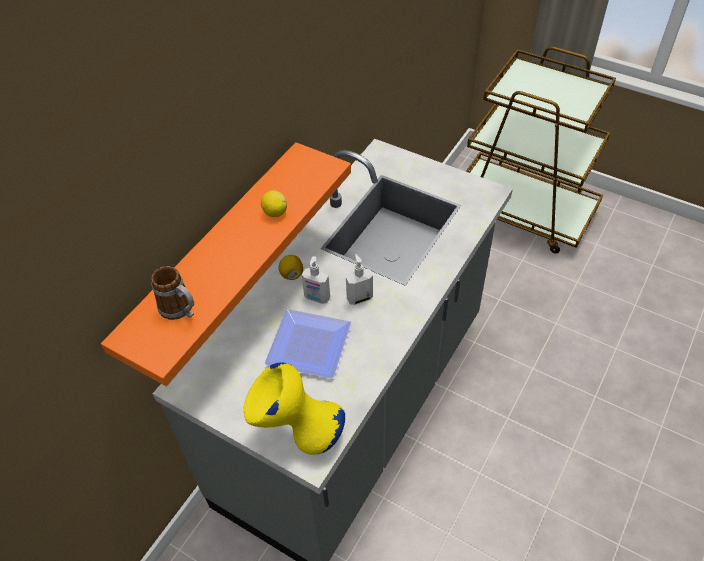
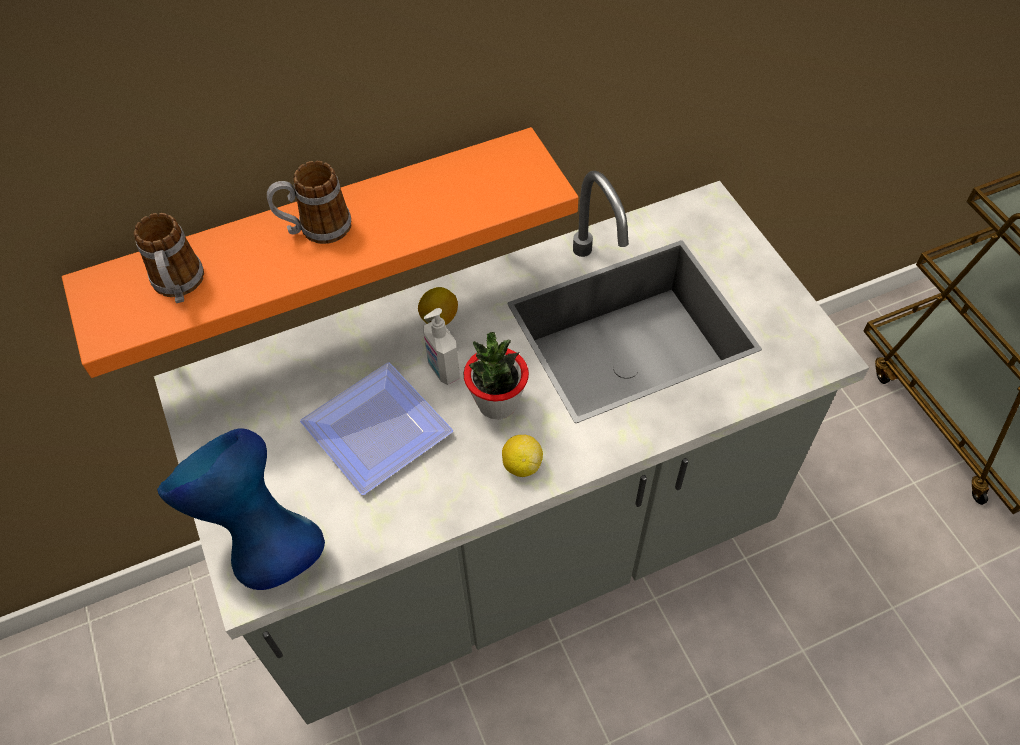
camera: 35 degrees right, 5 degrees up
yellow vase [244,363,345,455] -> blue vase [157,428,325,590]
lemon [261,190,287,217] -> lemon moved to [502,435,543,477]
soap dispenser [346,254,373,305] -> potted plant [464,332,529,420]
none -> mug [267,161,352,244]

